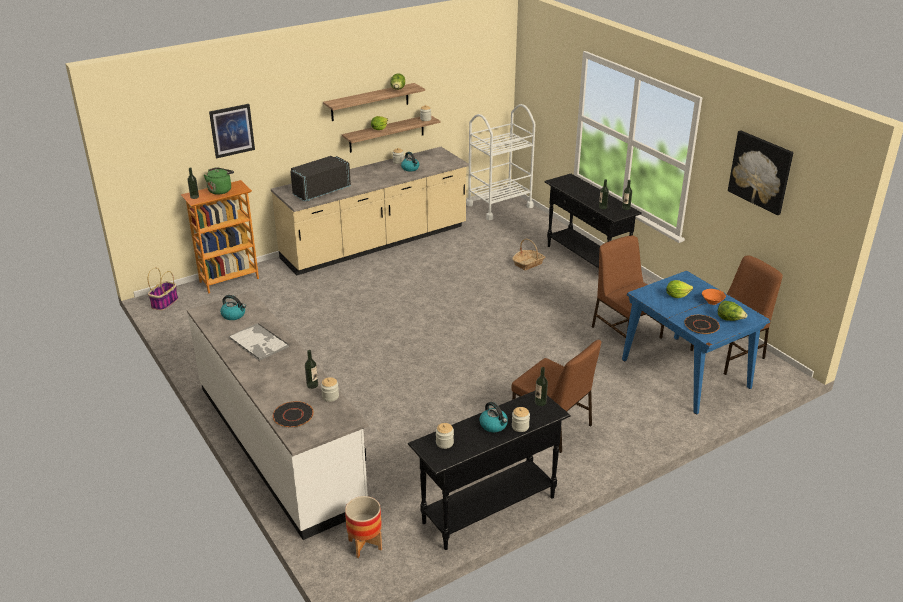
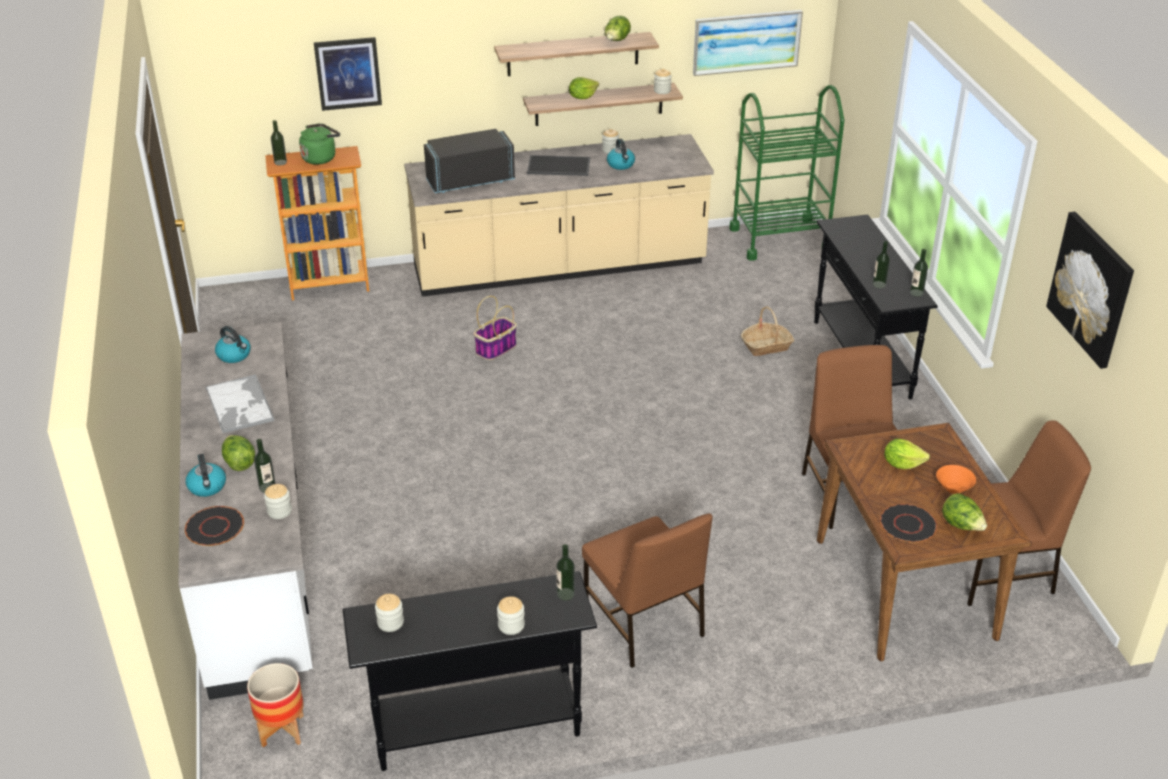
camera: 20 degrees right, 5 degrees up
basket [148,267,178,311] -> basket moved to [474,296,517,360]
white cart [466,104,535,220] -> green cart [729,85,844,261]
kettle [479,402,508,432] -> kettle moved to [186,454,226,497]
blue dining table [622,271,771,414] -> brown dining table [817,423,1032,661]
none -> lettuce [222,435,255,471]
none -> tray [527,155,590,176]
none -> picture [693,10,803,76]

